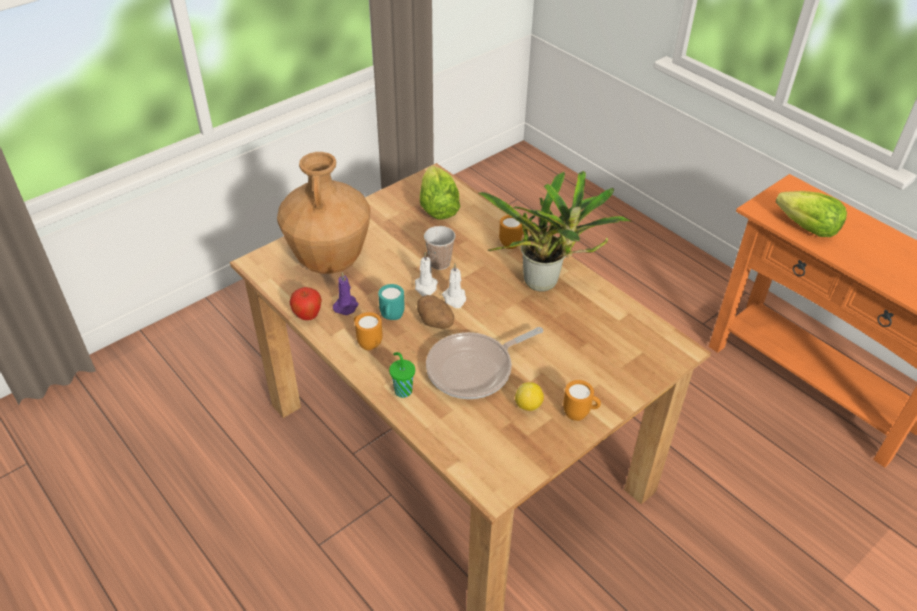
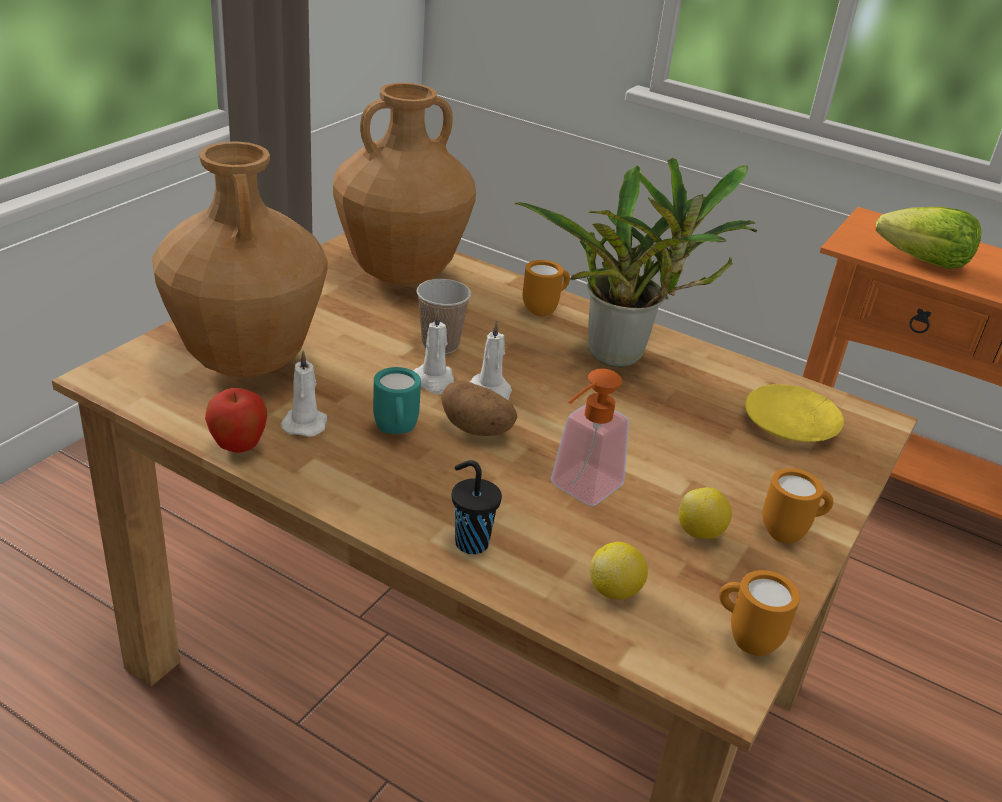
camera: 20 degrees left, 10 degrees down
purple candle [333,272,359,315] -> white candle [281,350,327,437]
orange mug [354,312,383,350] -> orange mug moved to [719,570,800,656]
green cup [389,352,415,398] -> black cup [452,460,502,554]
lettuce [420,166,460,219] -> brown vase [333,83,476,285]
frying pan [426,327,543,399] -> soap dispenser [551,369,629,506]
none -> lemon [590,542,648,600]
none -> yellow plate [745,384,844,442]

